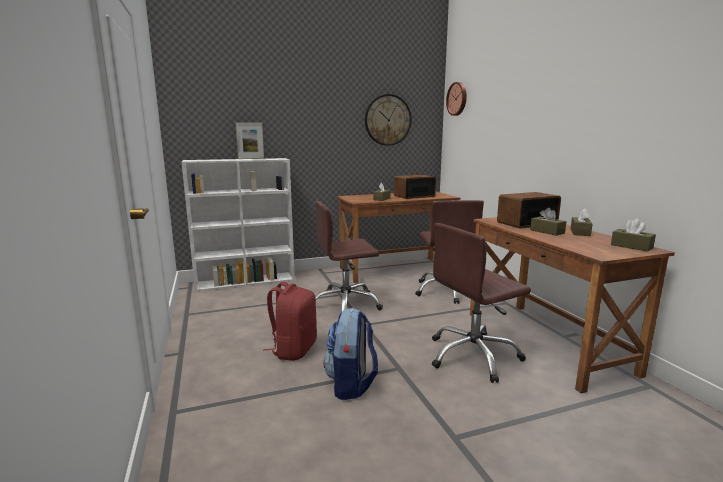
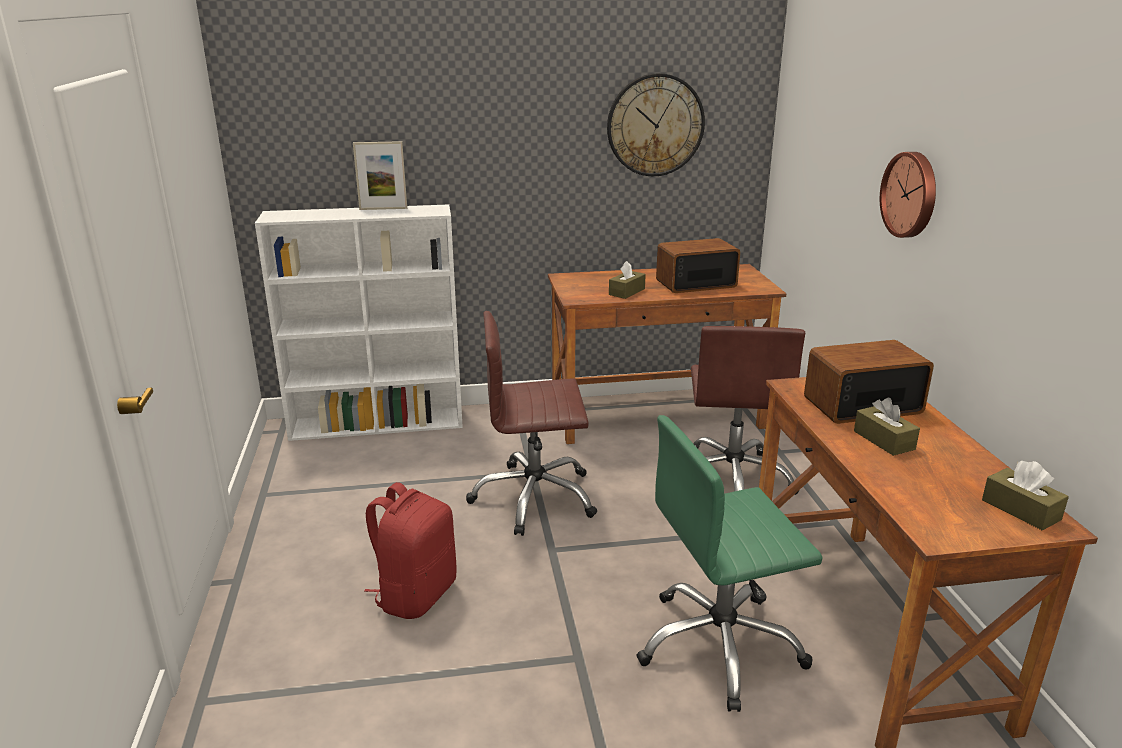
camera: 10 degrees right, 10 degrees up
backpack [323,308,378,400] -> none
brown office chair [432,223,531,383] -> green office chair [636,415,823,712]
wall clock [446,82,467,116] -> wall clock moved to [880,152,936,238]
brown tissue box [571,208,593,236] -> none

